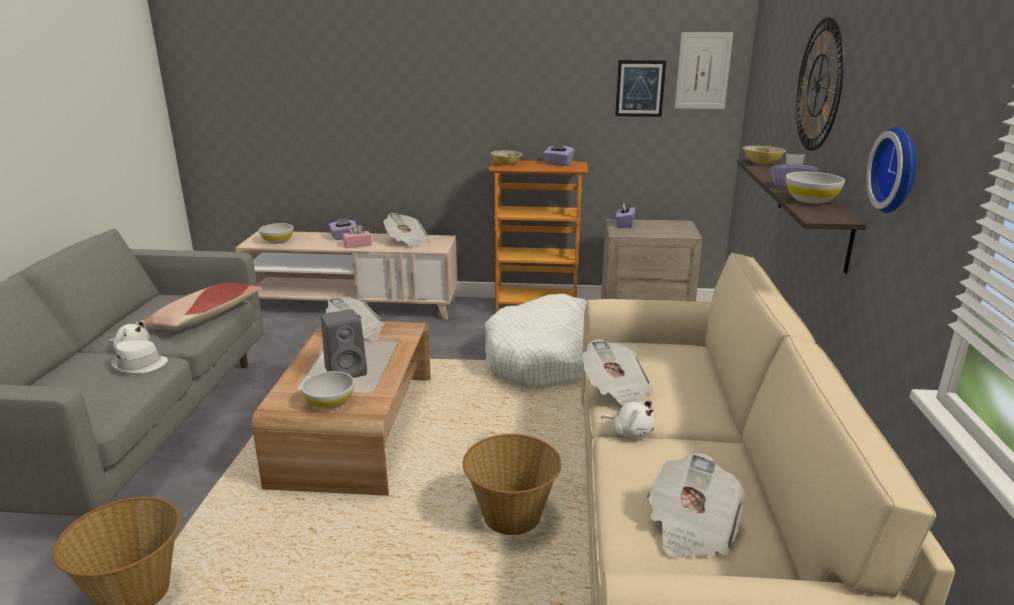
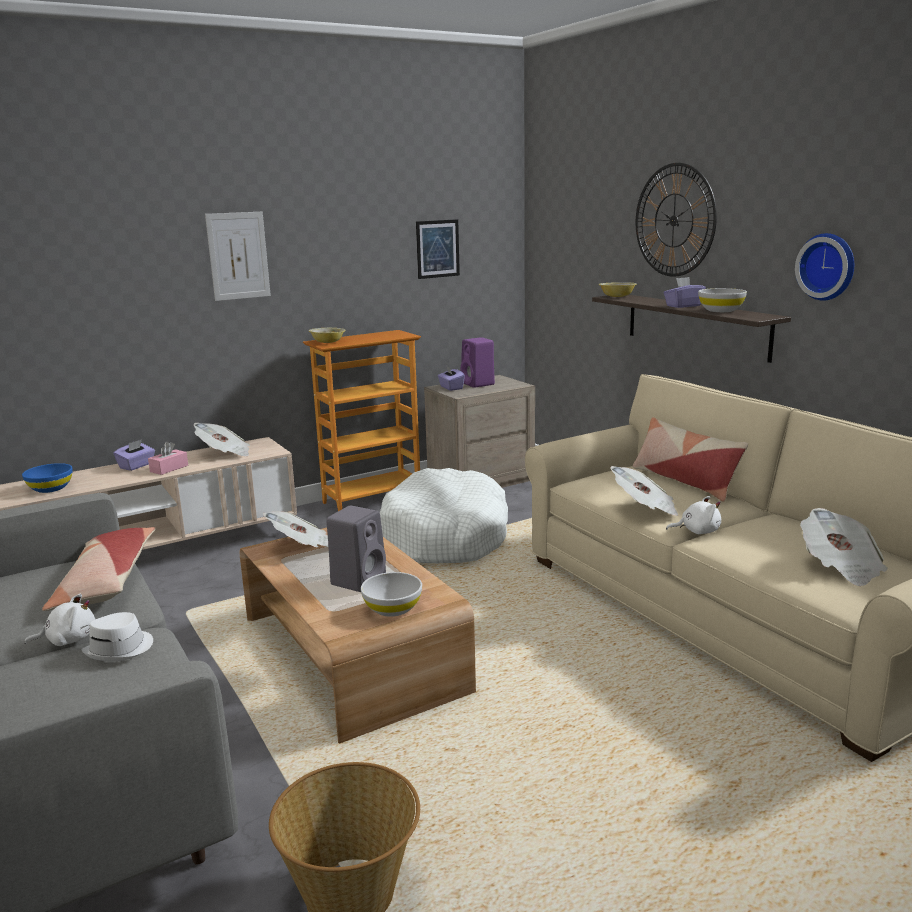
camera: 35 degrees left, 5 degrees down
white bowl [259,223,293,244] -> blue bowl [22,463,73,493]
basket [463,434,561,535] -> none
purple tissue box [543,142,575,166] -> none
picture [675,32,733,109] -> picture moved to [205,212,271,301]
none -> purple speaker [460,337,495,388]
none -> pillow [633,417,748,502]

